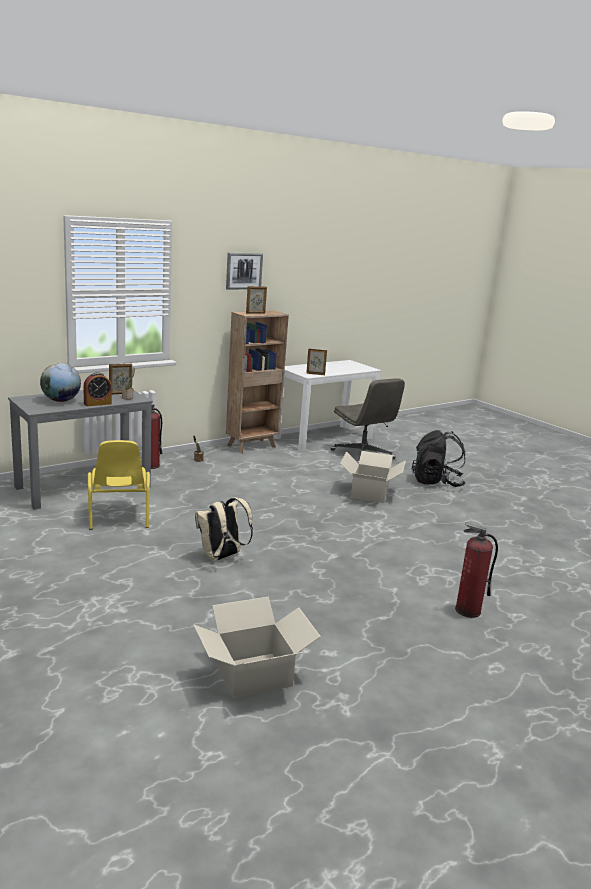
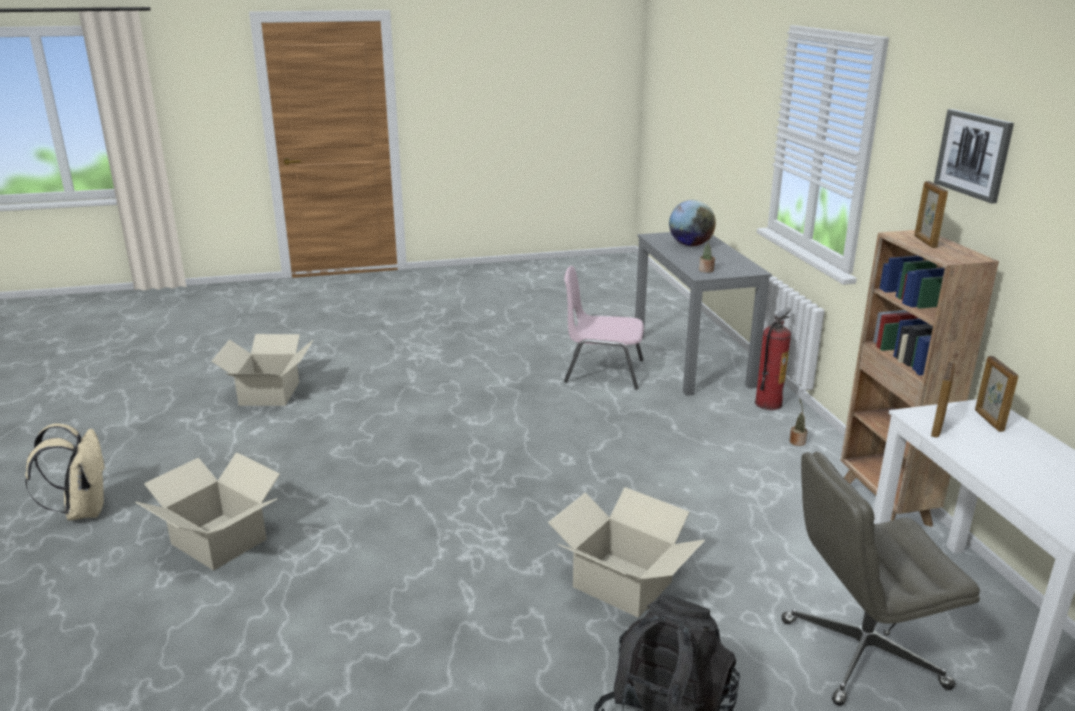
camera: 115 degrees right, 5 degrees up
alarm clock [83,372,112,406] -> none
yellow chair [88,440,150,530] -> pink chair [564,266,644,390]
picture frame [109,364,132,394] -> picture frame moved to [975,356,1018,432]
beige backpack [195,497,253,561] -> beige backpack moved to [25,423,106,521]
fire extinguisher [455,522,498,618] -> cardboard box [135,453,280,571]

